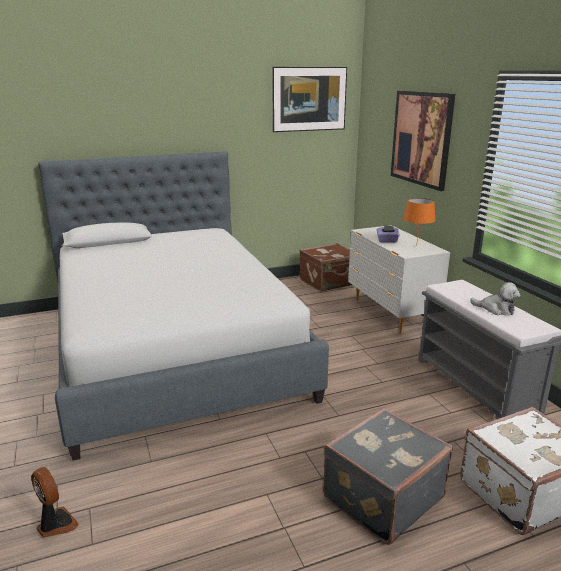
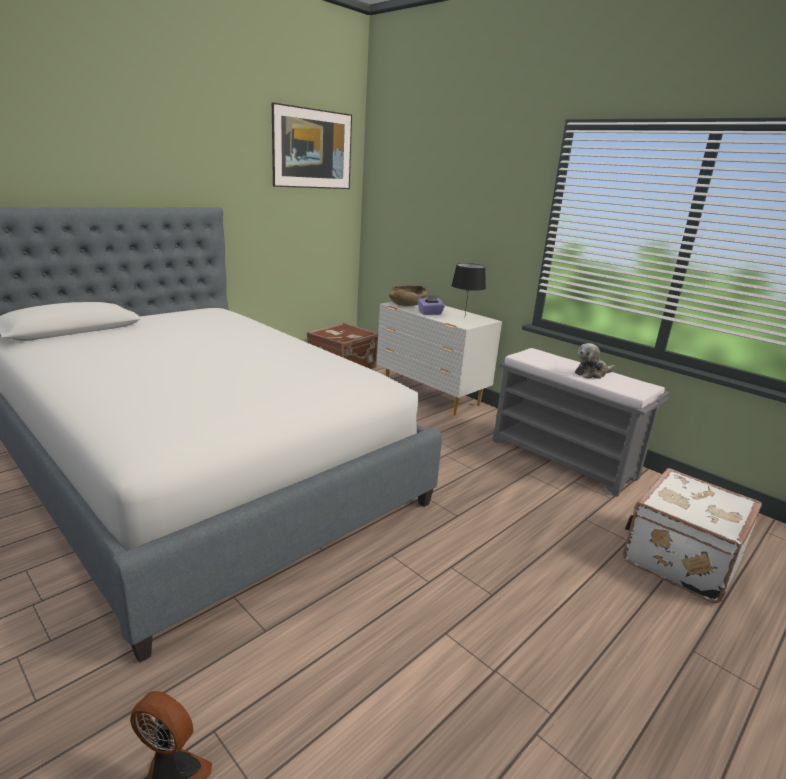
camera: 25 degrees left, 0 degrees up
grey suitcase [323,408,453,545] -> none
picture [391,91,455,191] -> none
orange table lamp [403,198,436,247] -> black table lamp [451,263,486,314]
plush toy [470,282,521,316] -> plush toy turned 150 degrees clockwise [575,343,615,379]
none -> brown bowl [389,285,427,306]

